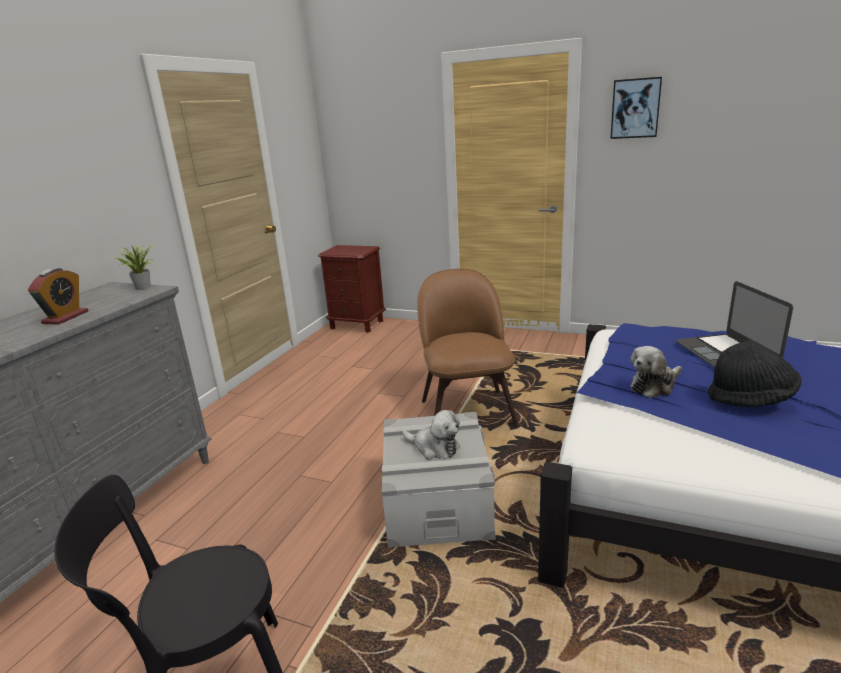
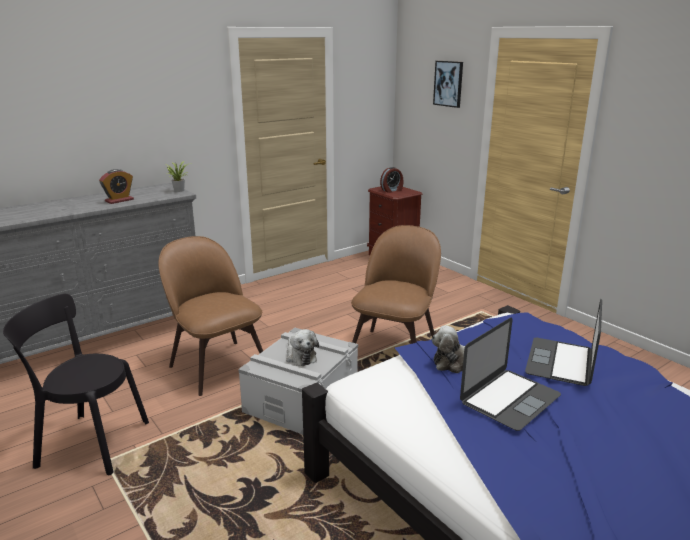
camera: 30 degrees right, 0 degrees up
picture [610,77,662,139] -> picture moved to [433,61,463,108]
black hat [708,341,802,407] -> laptop [460,317,561,431]
none -> brown chair [158,236,263,396]
none -> alarm clock [380,167,404,193]

